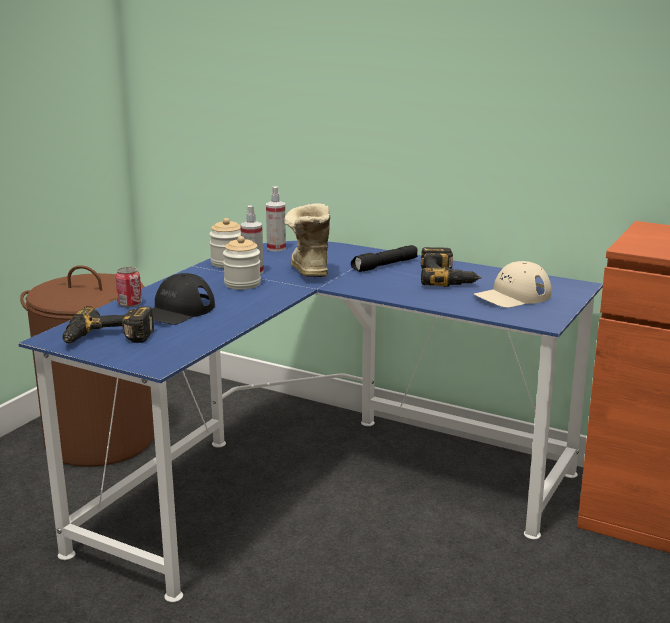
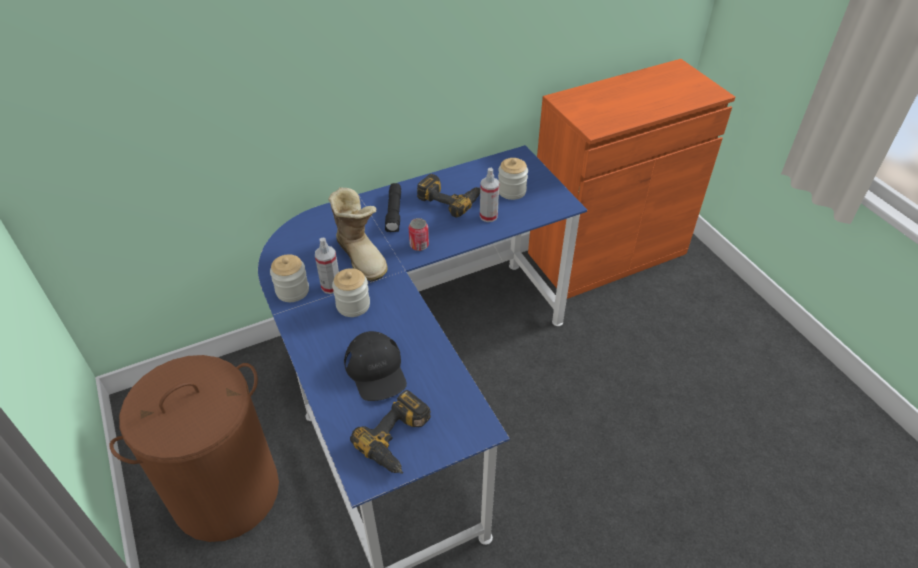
camera: 55 degrees left, 25 degrees up
can [115,267,142,307] -> can moved to [409,218,429,251]
spray bottle [266,186,286,252] -> spray bottle moved to [480,168,499,222]
boot [284,203,330,277] -> boot turned 150 degrees counterclockwise [328,187,388,281]
beige cap [474,261,552,308] -> jar [498,158,528,200]

